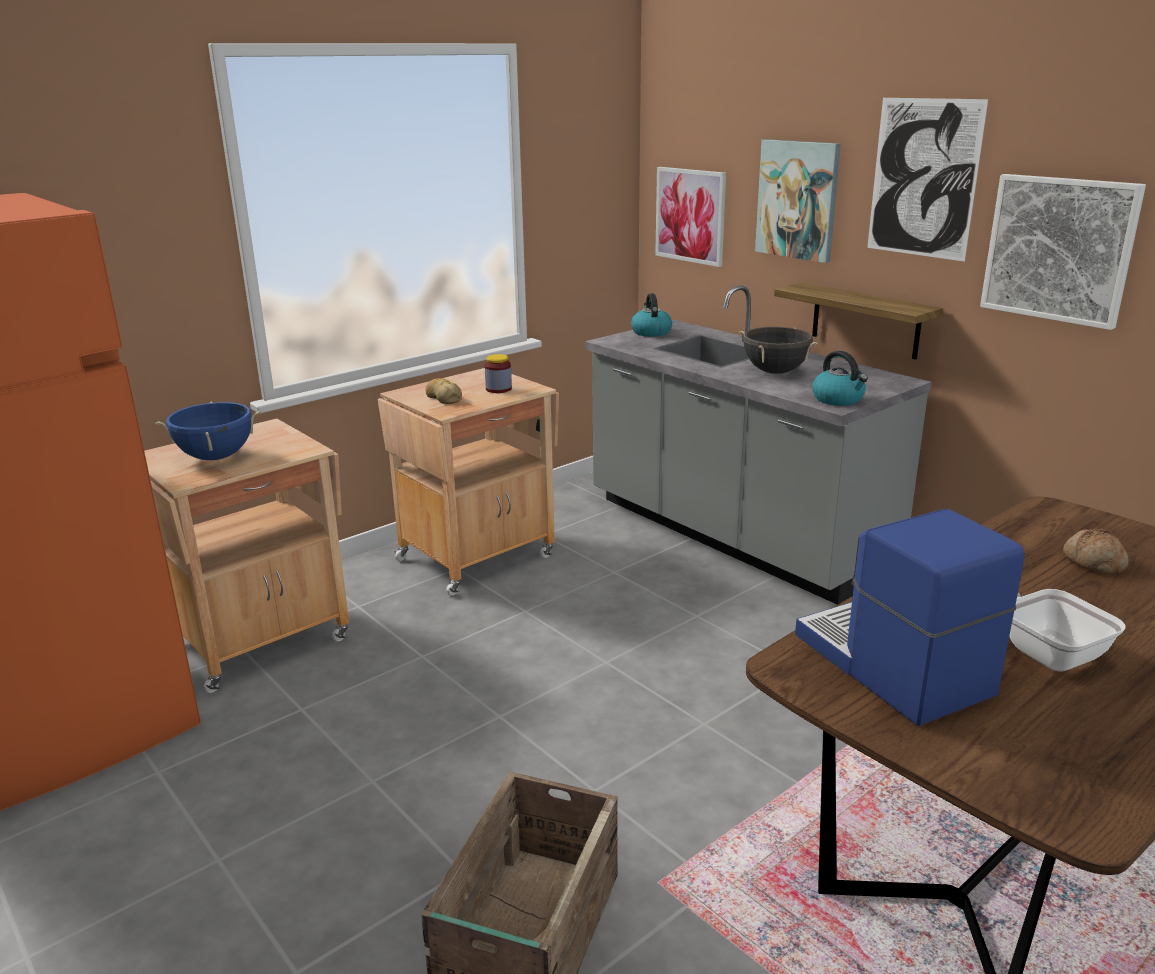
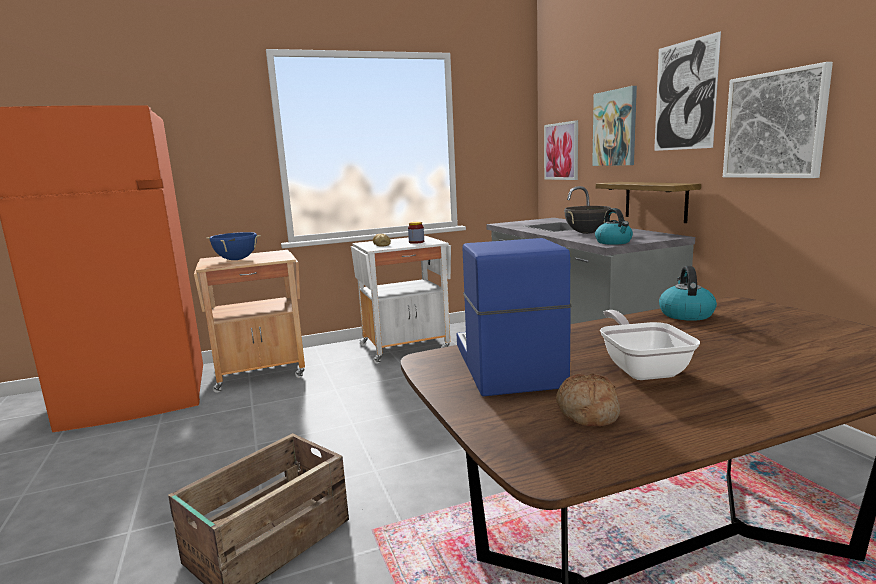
camera: 20 degrees right, 10 degrees down
brown cart [378,368,559,596] -> white cart [351,236,451,364]
kettle [631,293,672,337] -> kettle moved to [659,266,717,321]
bread [1063,529,1129,574] -> bread moved to [556,373,620,426]

